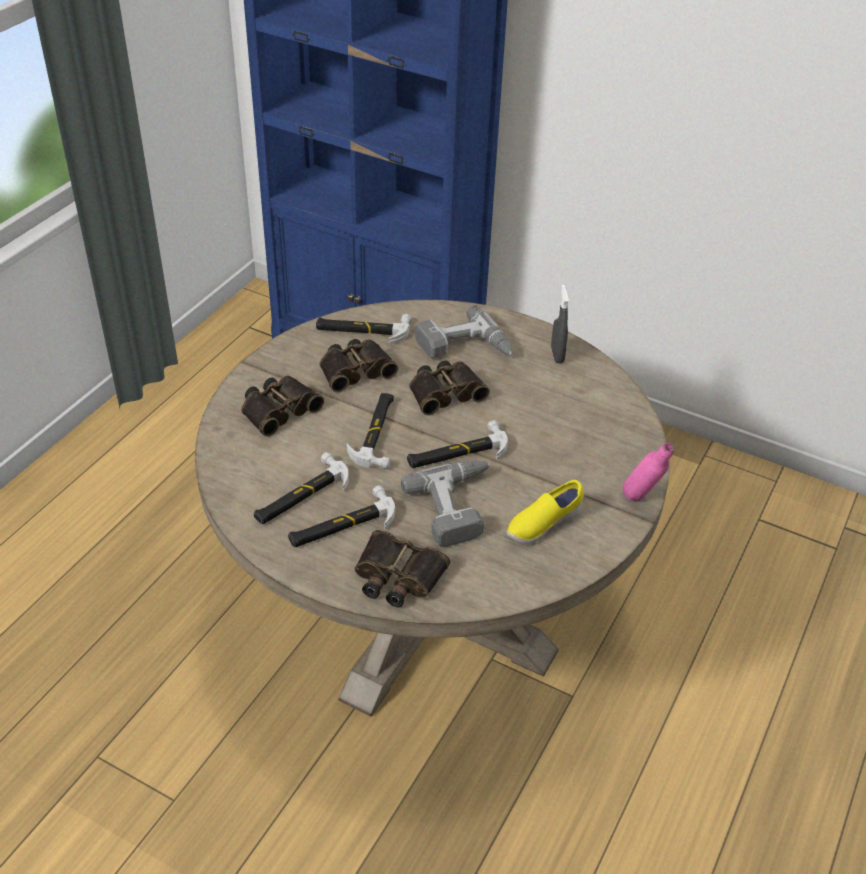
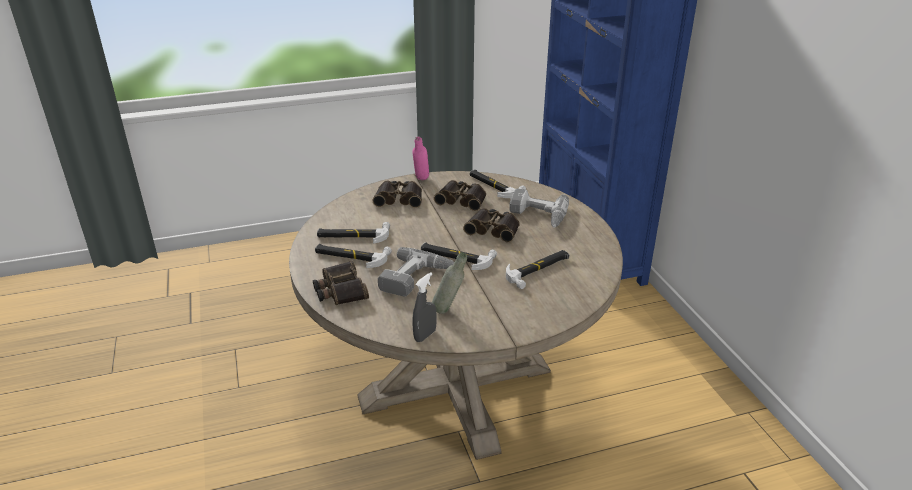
camera: 45 degrees right, 10 degrees down
hammer [347,393,394,469] -> hammer moved to [506,250,569,289]
yellow shoe [506,480,584,544] -> grey bottle [432,252,467,314]
grey spray bottle [551,284,569,364] -> grey spray bottle moved to [412,272,437,342]
pink bottle [623,443,674,502] -> pink bottle moved to [412,136,429,180]

